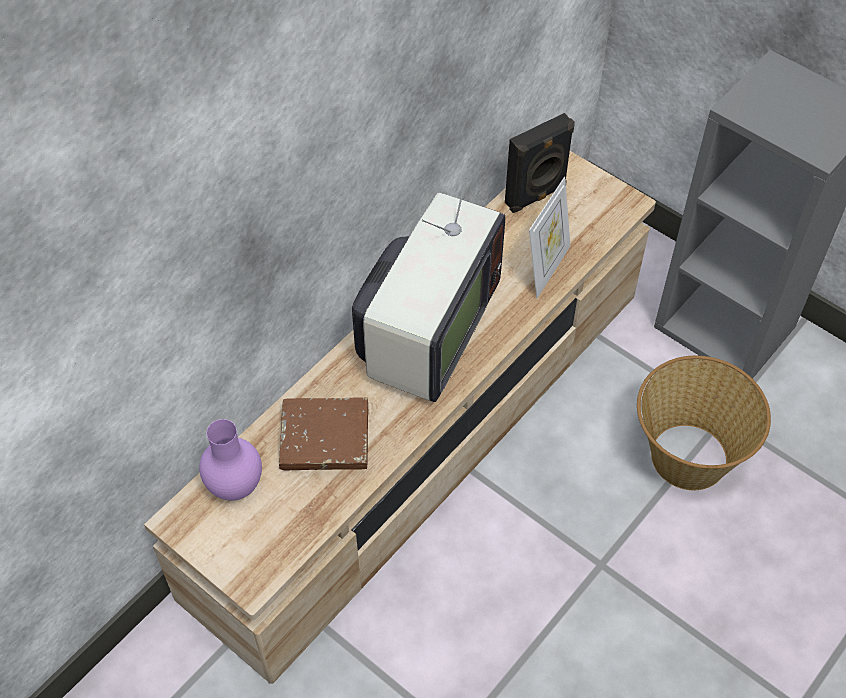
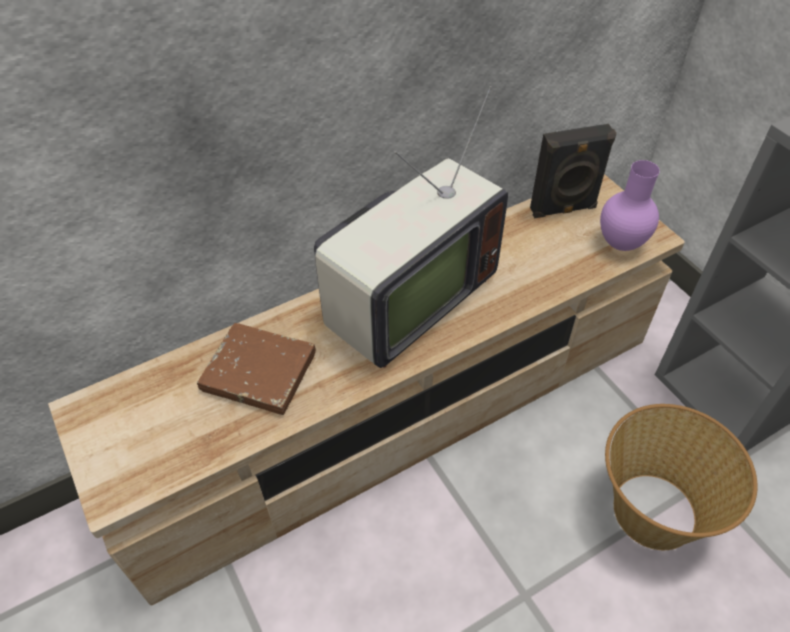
camera: 20 degrees right, 5 degrees down
purple vase [199,419,262,501] -> purple vase moved to [600,160,660,251]
picture frame [529,177,570,298] -> none

